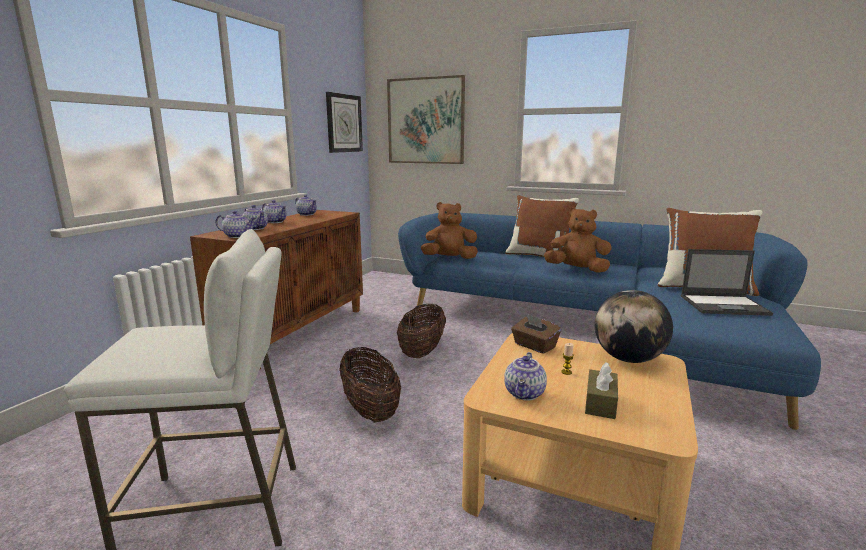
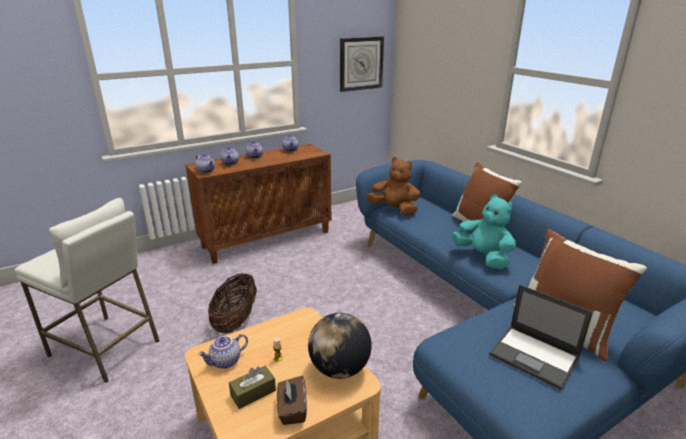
camera: 35 degrees right, 10 degrees up
picture [387,75,465,164] -> none
basket [397,304,446,358] -> none
brown tissue box [511,314,561,354] -> brown tissue box moved to [277,376,307,425]
brown plush toy [544,207,612,273] -> turquoise plush toy [452,194,516,269]

